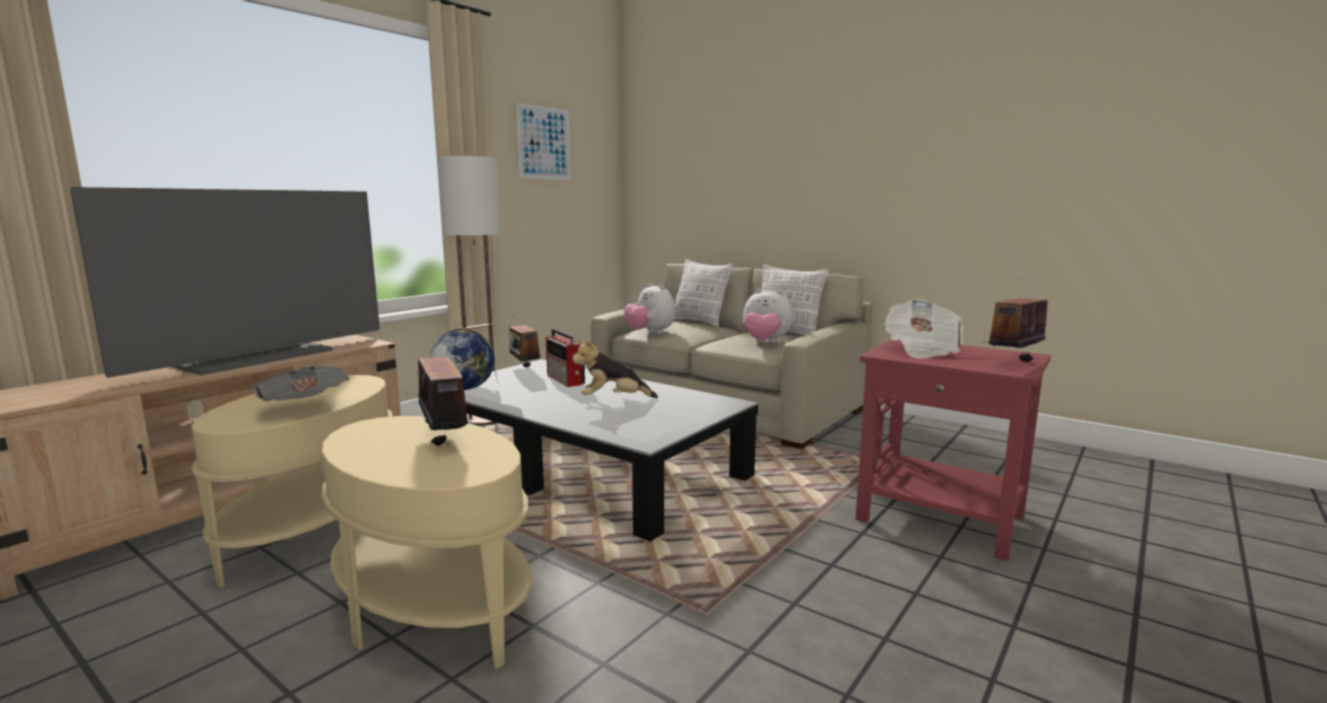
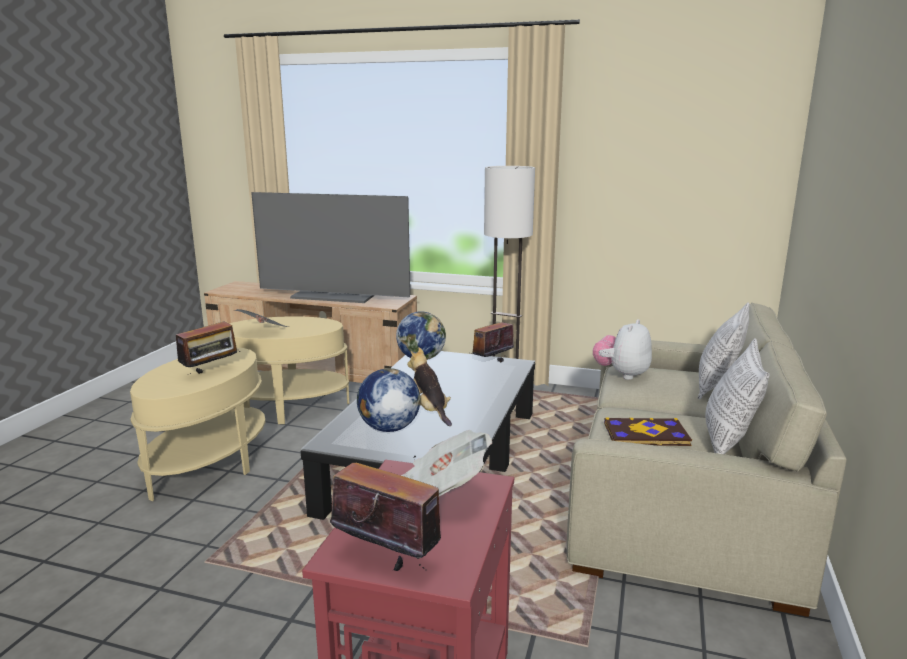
camera: 70 degrees right, 5 degrees up
picture [516,103,571,180] -> none
radio [546,329,585,387] -> none
plush toy [743,289,793,343] -> book [604,418,692,446]
none -> globe [357,368,420,432]

